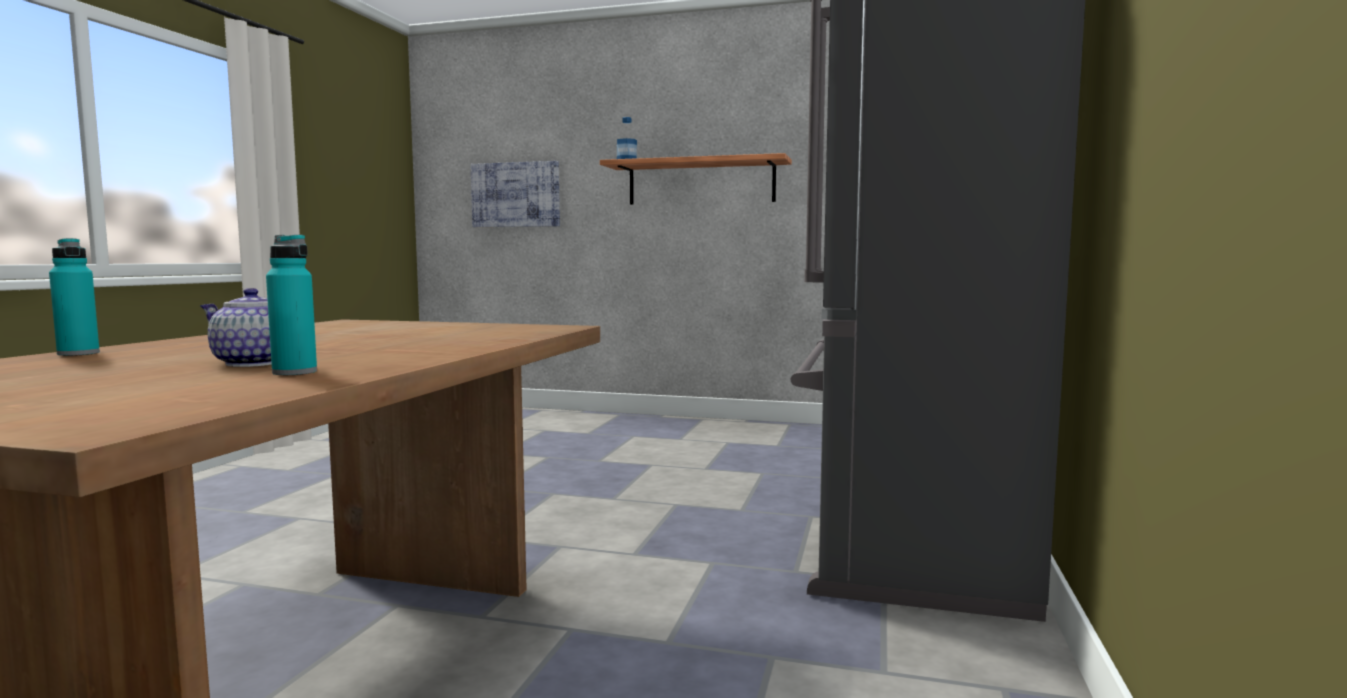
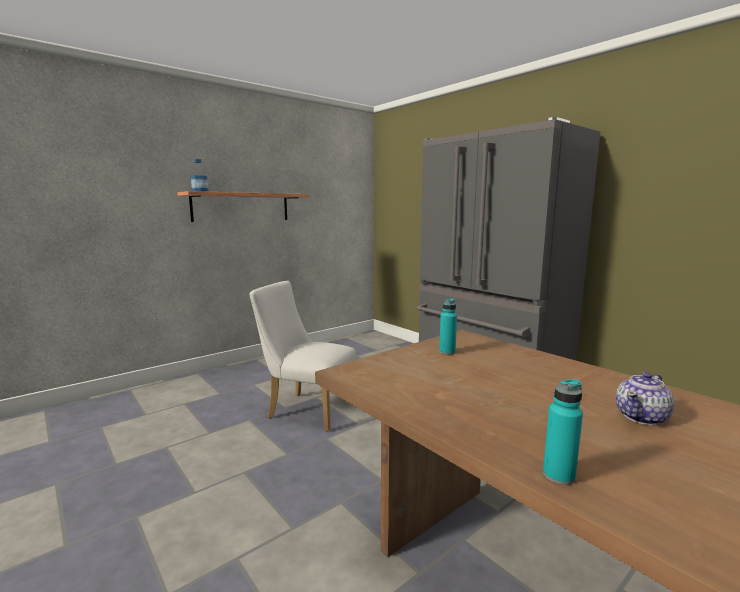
camera: 55 degrees left, 5 degrees up
turquoise bottle [266,235,317,375] -> turquoise bottle moved to [439,298,457,355]
picture [471,161,560,227] -> none
none -> white chair [250,281,356,432]

